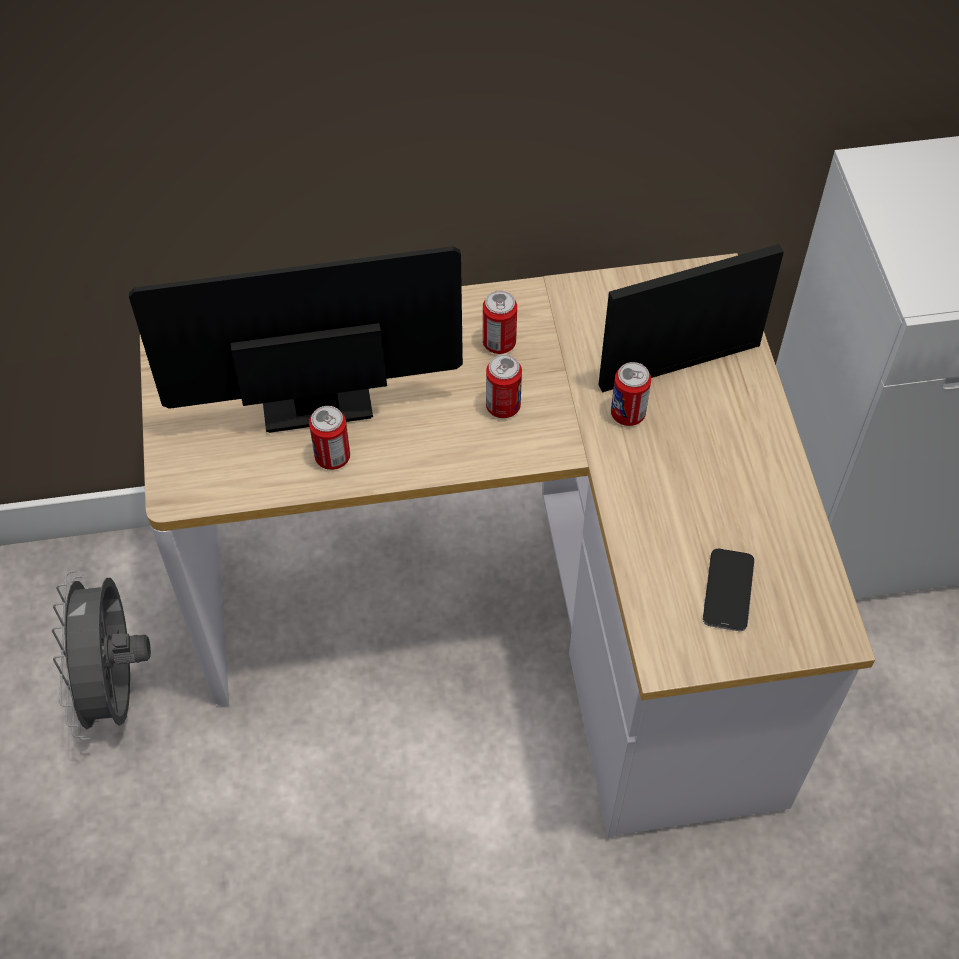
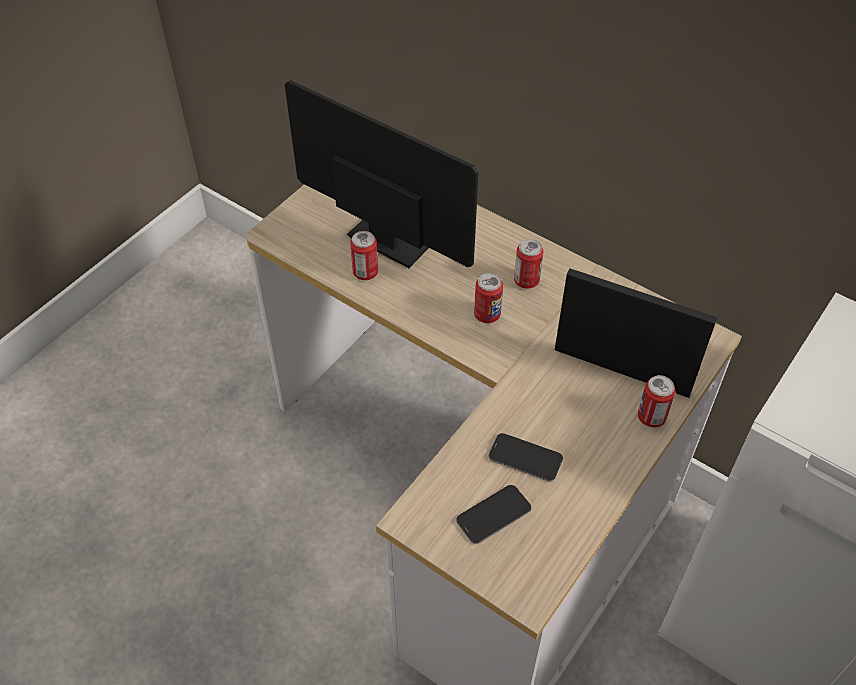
camera: 45 degrees right, 5 degrees down
grey fan [52,570,151,740] -> none
can [611,362,651,426] -> can moved to [638,375,675,427]
none -> phone [488,433,563,482]

